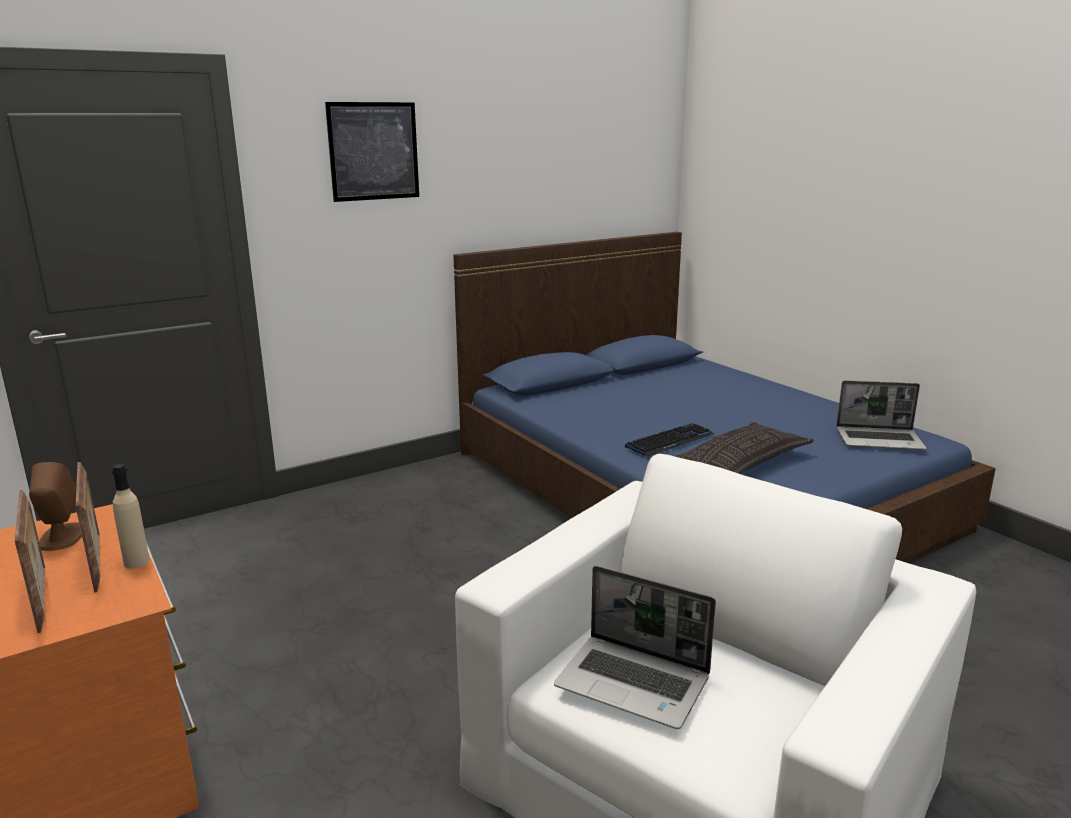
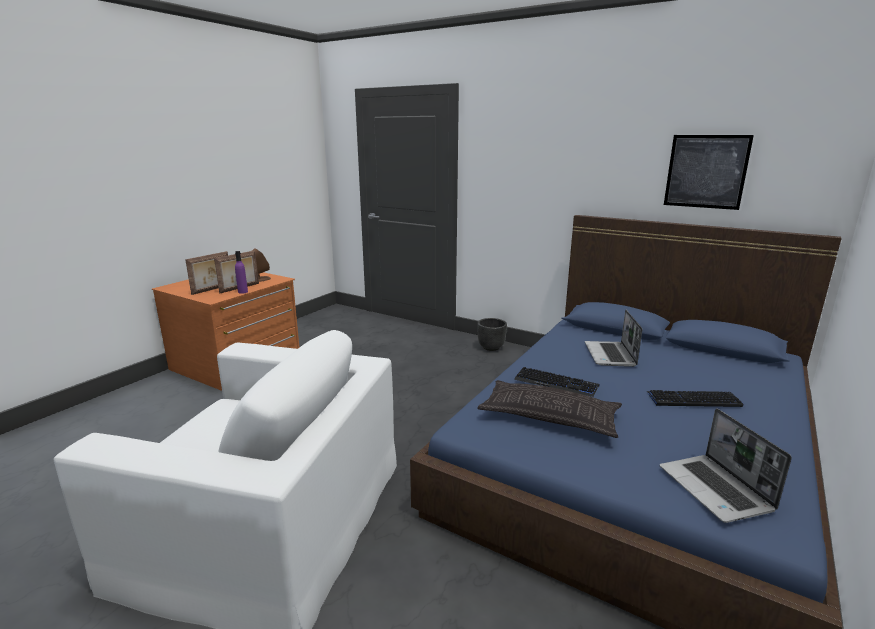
camera: 65 degrees right, 0 degrees up
beige bottle [112,464,150,569] -> purple bottle [235,251,248,294]
picture [325,102,419,202] -> picture moved to [664,135,754,210]
laptop [554,566,716,729] -> laptop moved to [585,310,642,367]
none -> black planter [477,318,507,351]
none -> keyboard [647,390,743,407]

